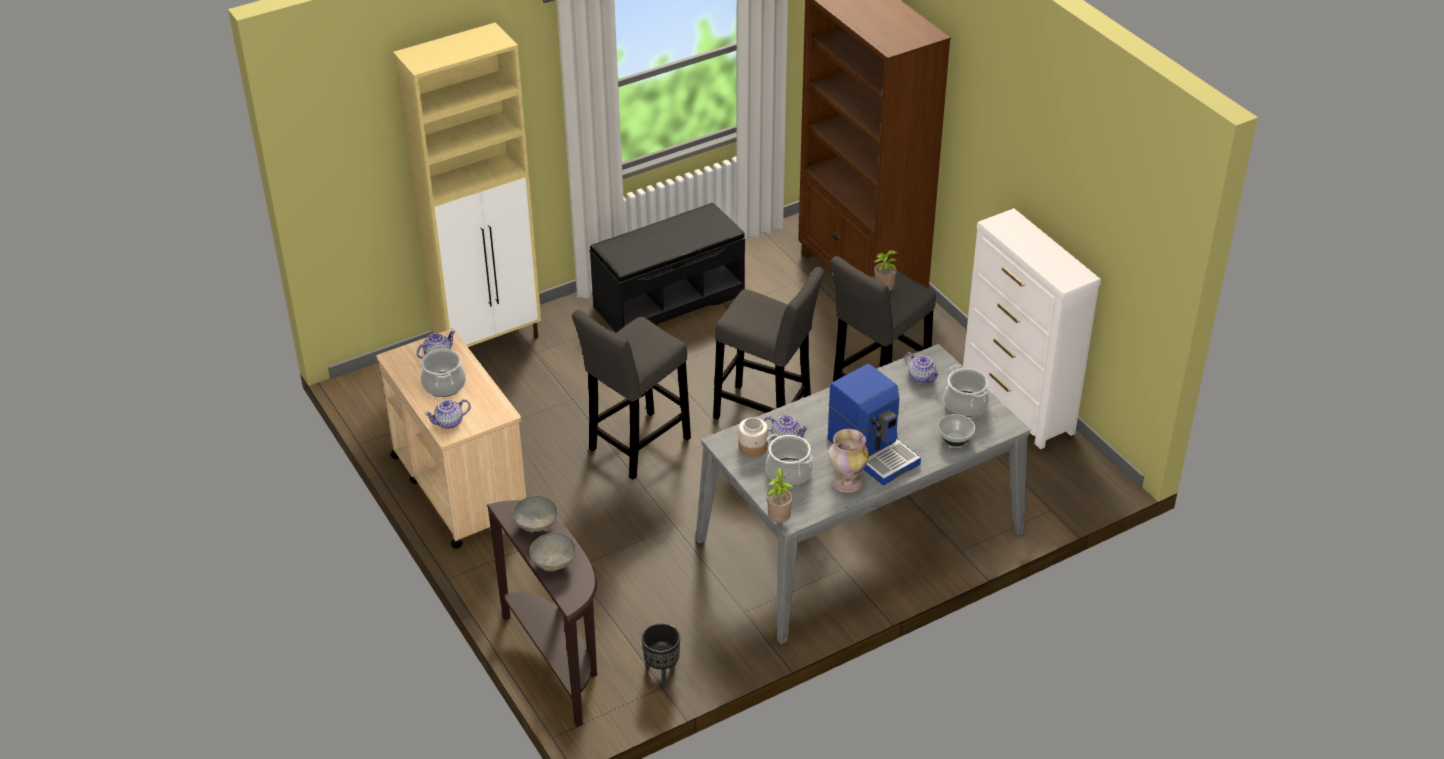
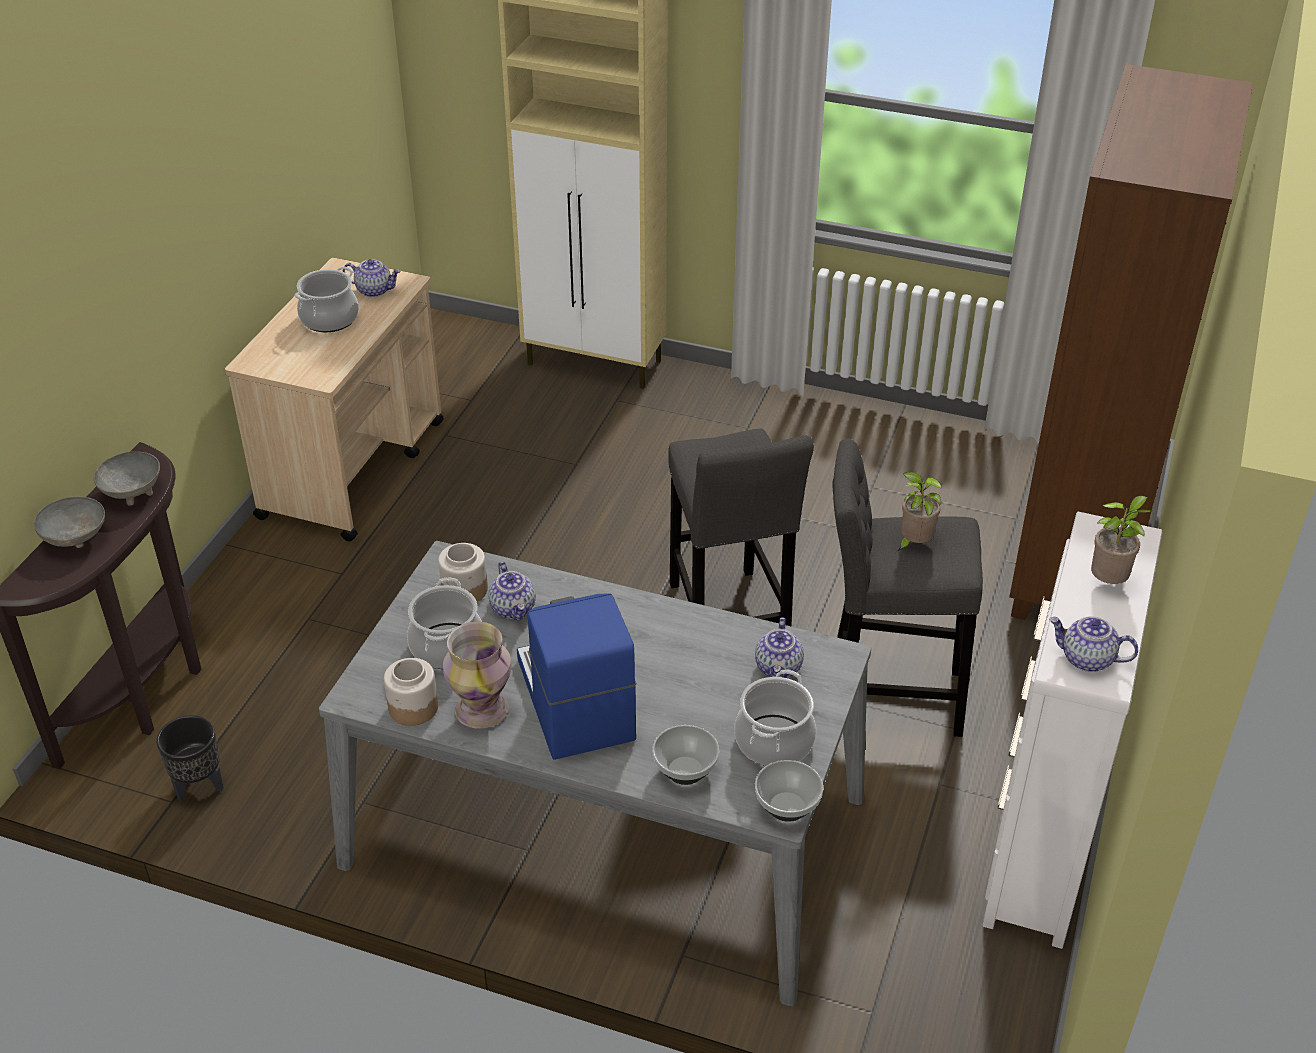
camera: 50 degrees right, 0 degrees up
teapot [425,399,471,429] -> teapot moved to [1049,616,1138,672]
grey stool [572,310,691,480] -> none
black bench [589,203,746,333] -> none
potted plant [767,467,793,523] -> potted plant moved to [1091,495,1153,584]
coffee machine [828,364,921,486] -> coffee machine turned 150 degrees clockwise [517,593,637,760]
none -> jar [384,658,438,726]
none -> bowl [755,760,823,822]

